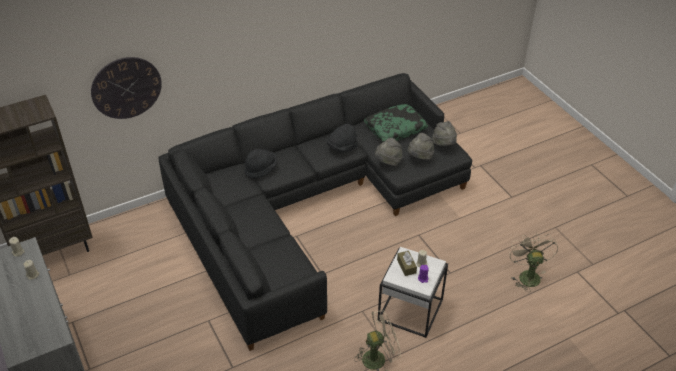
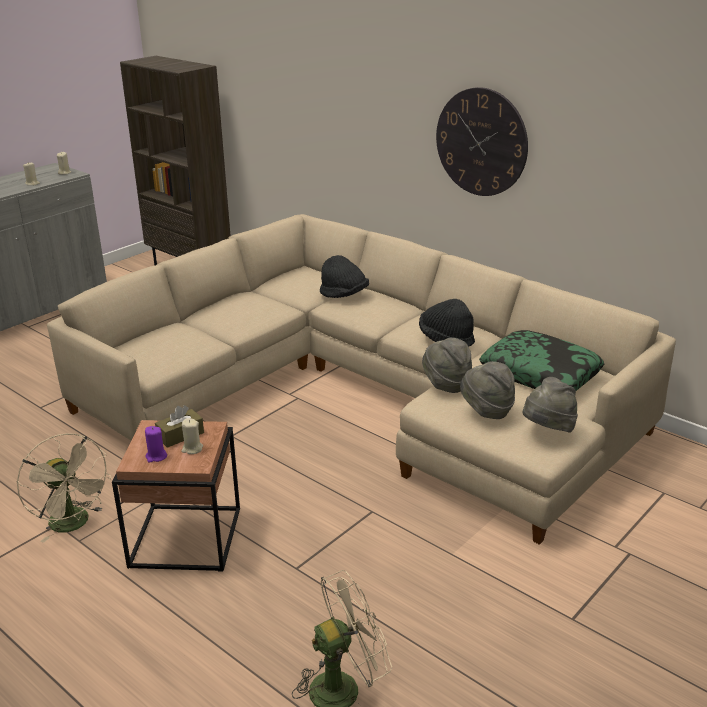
camera: 70 degrees right, 15 degrees down
wall clock [91,57,162,119] -> wall clock moved to [436,87,528,196]
black sofa [159,73,472,351] -> beige sofa [47,214,676,545]
white side table [378,247,448,338] -> brown side table [112,420,240,572]

